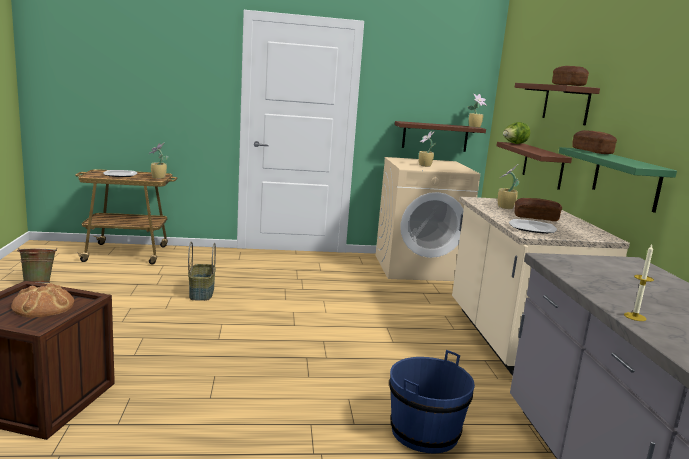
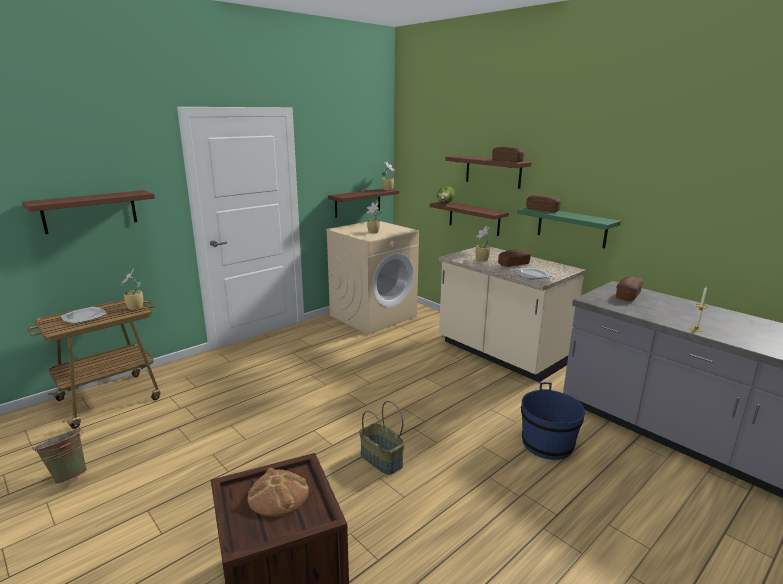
camera: 35 degrees left, 5 degrees up
basket [188,241,216,301] -> basket moved to [359,401,405,475]
none -> brown shelf [22,190,155,234]
none -> bread [616,276,643,301]

